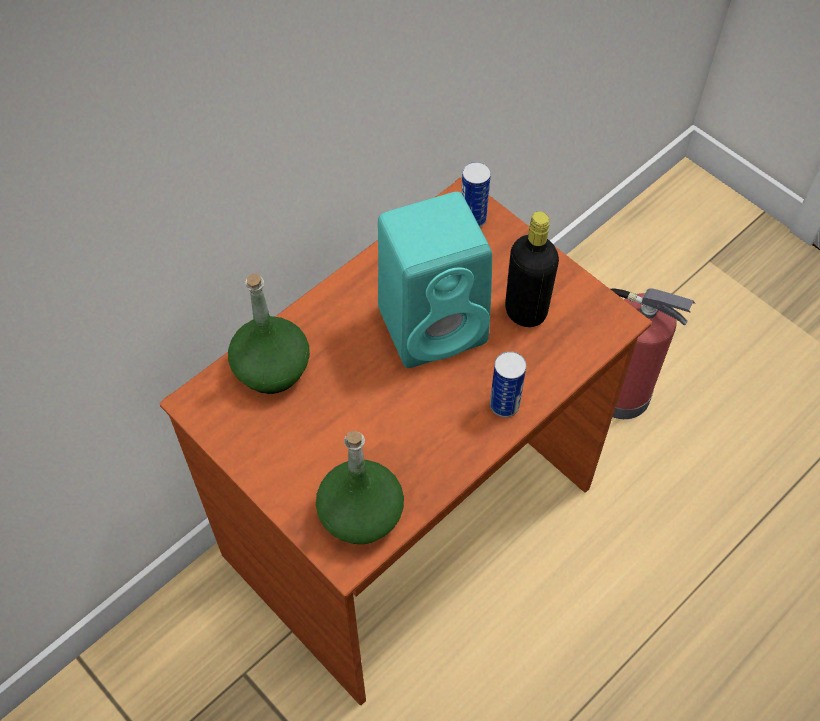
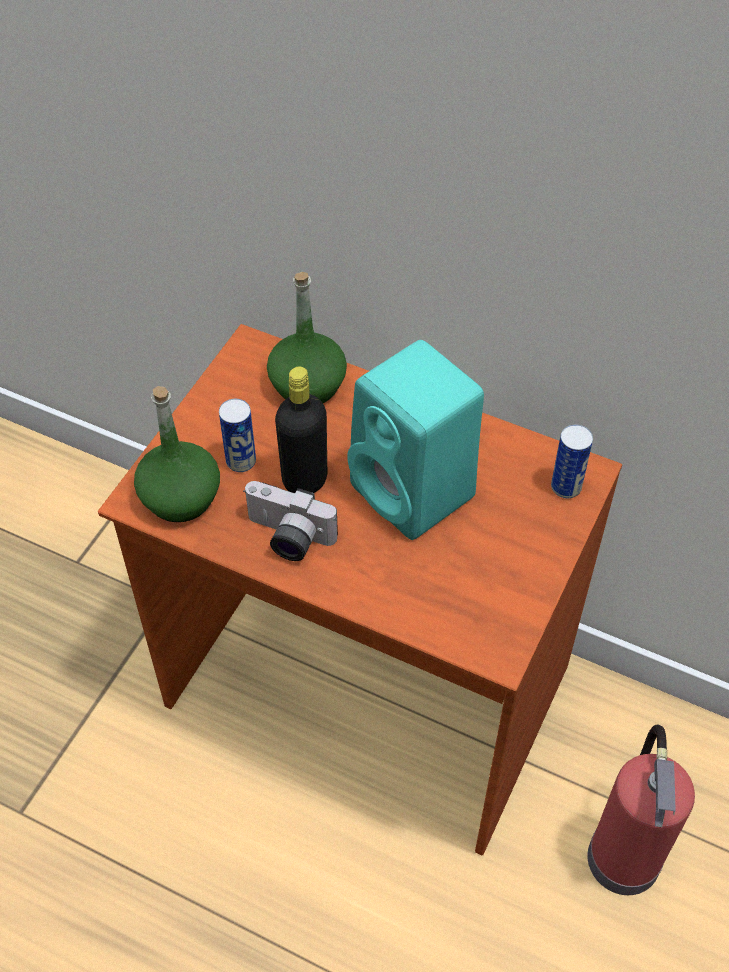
camera: 70 degrees right, 5 degrees down
can [490,351,526,417] -> can moved to [219,399,256,472]
black bottle [505,211,559,327] -> black bottle moved to [275,366,327,493]
none -> camera [243,481,338,561]

